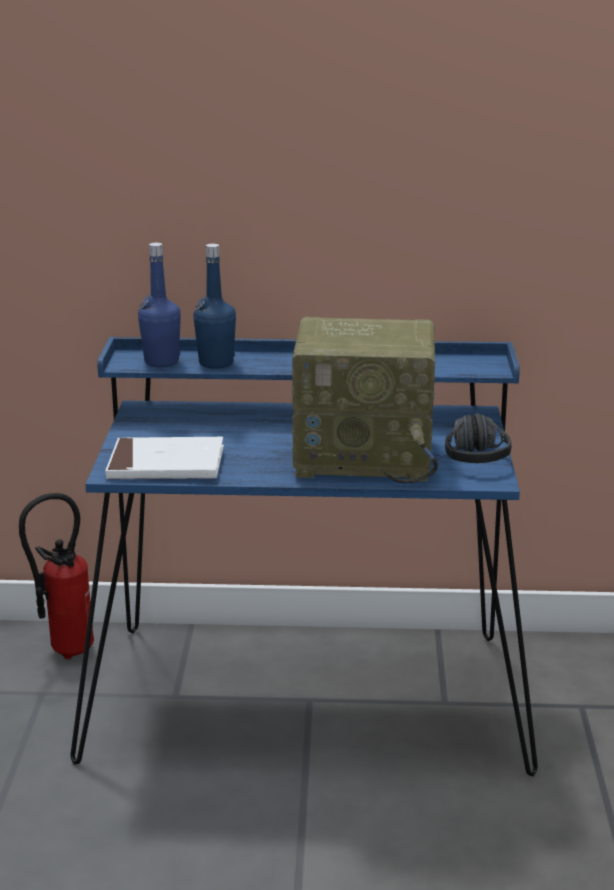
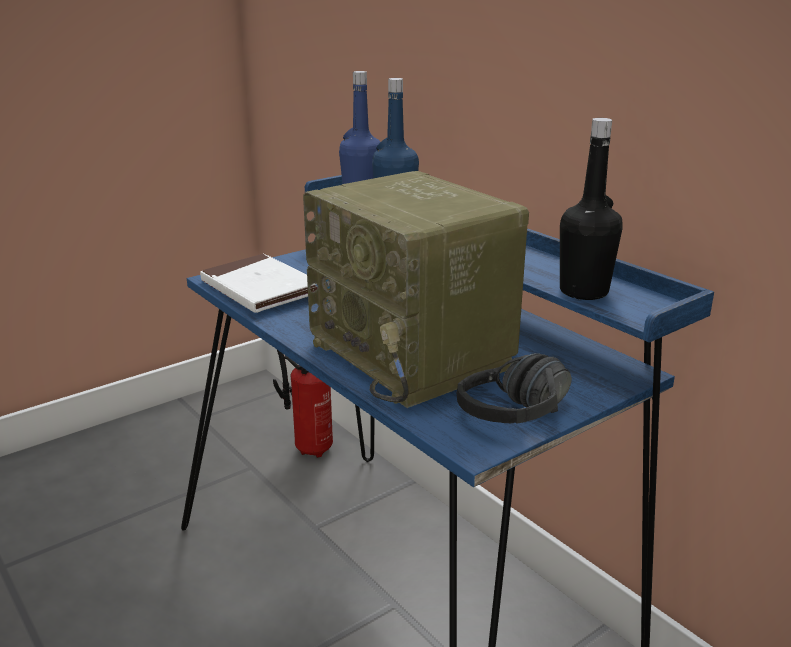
camera: 50 degrees right, 0 degrees up
none -> black bottle [560,118,623,300]

